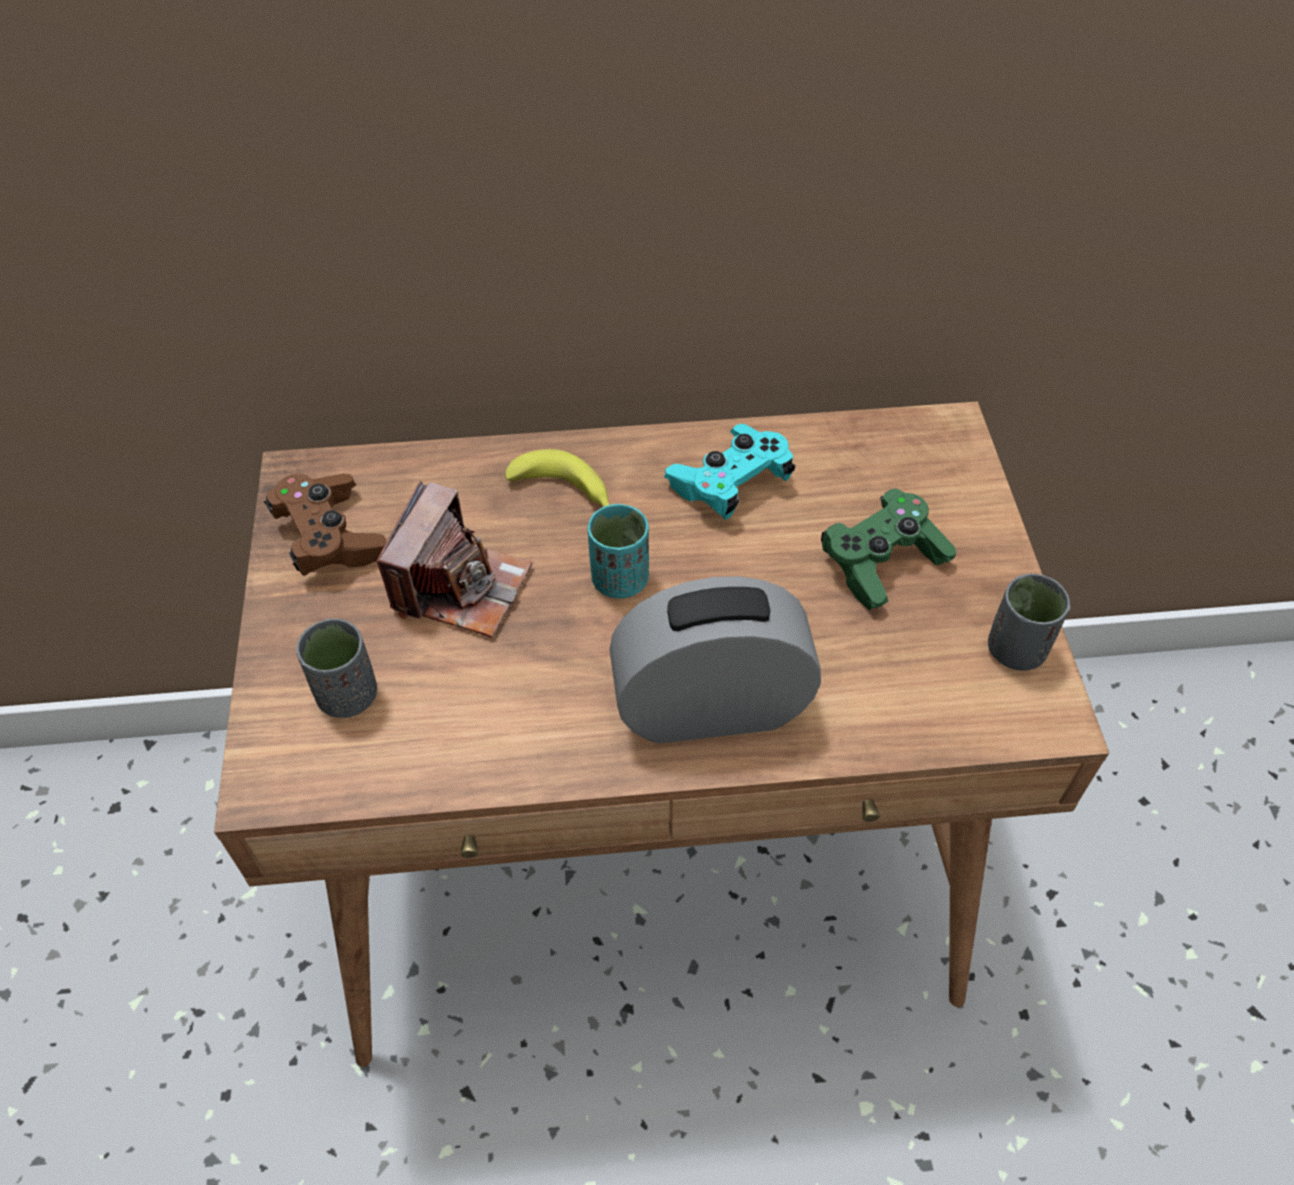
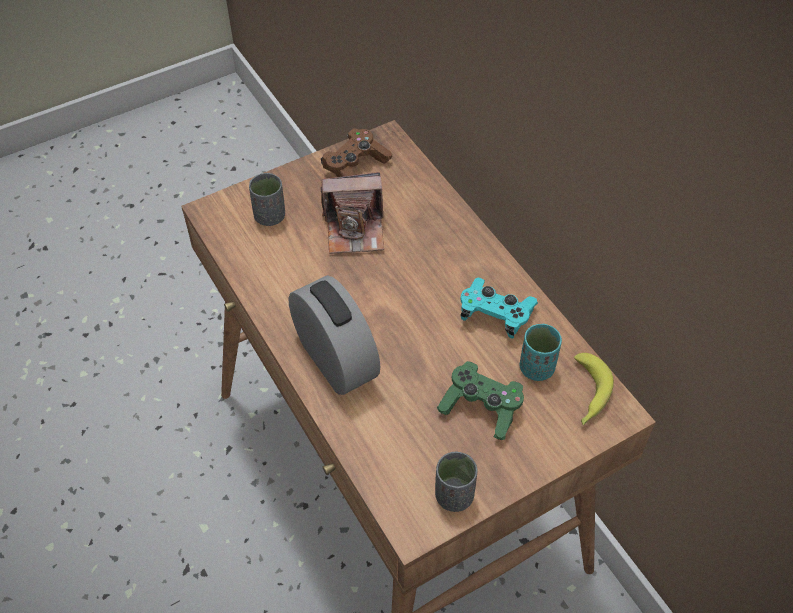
camera: 65 degrees right, 0 degrees up
banana [505,449,610,507] -> banana moved to [574,353,614,426]
turquoise cup [588,504,649,599] -> turquoise cup moved to [519,324,562,381]

